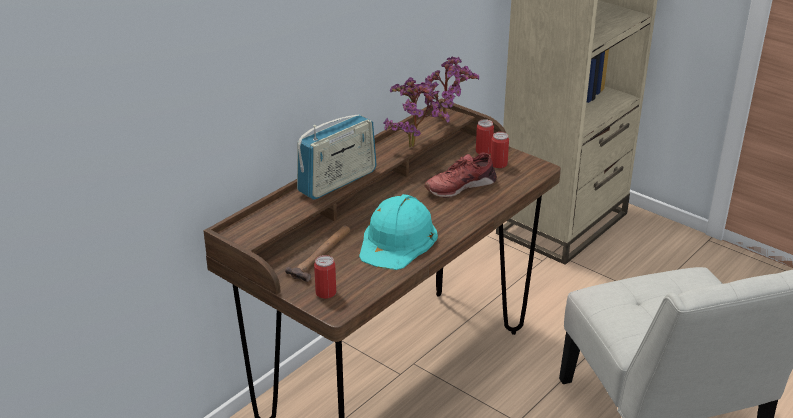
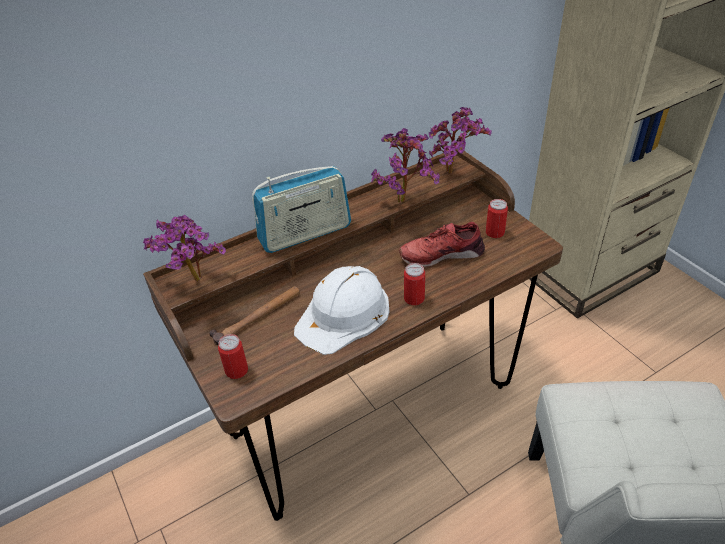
camera: 20 degrees right, 10 degrees up
turquoise hard hat [359,194,438,270] -> white hard hat [294,266,389,355]
can [476,119,494,154] -> can moved to [404,263,425,305]
none -> potted plant [143,215,226,281]

